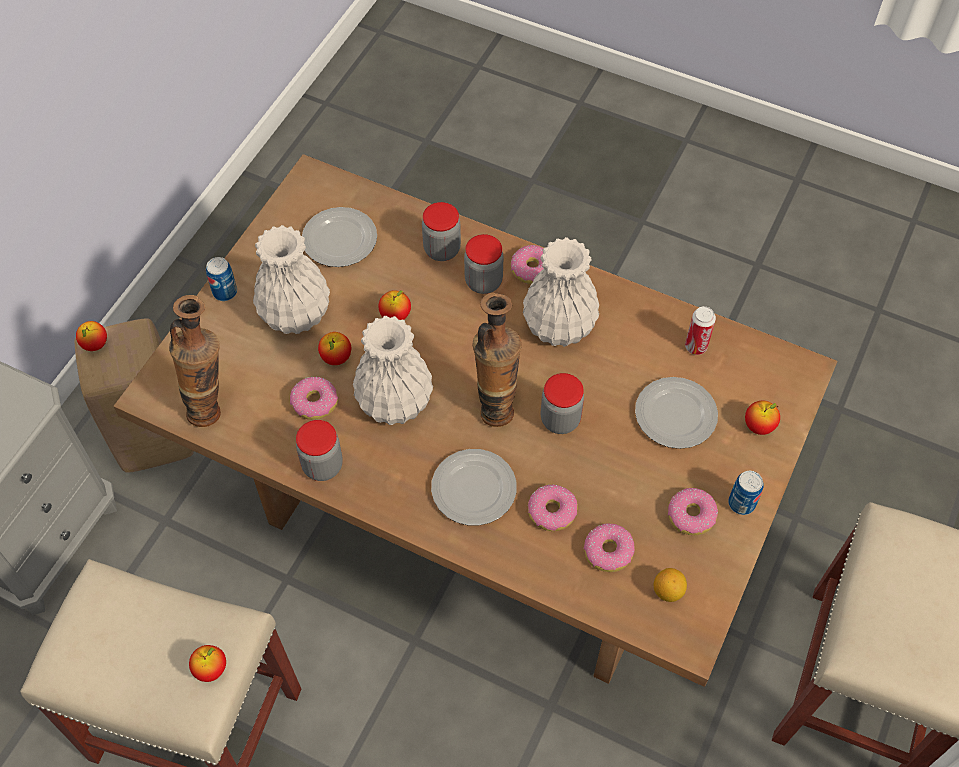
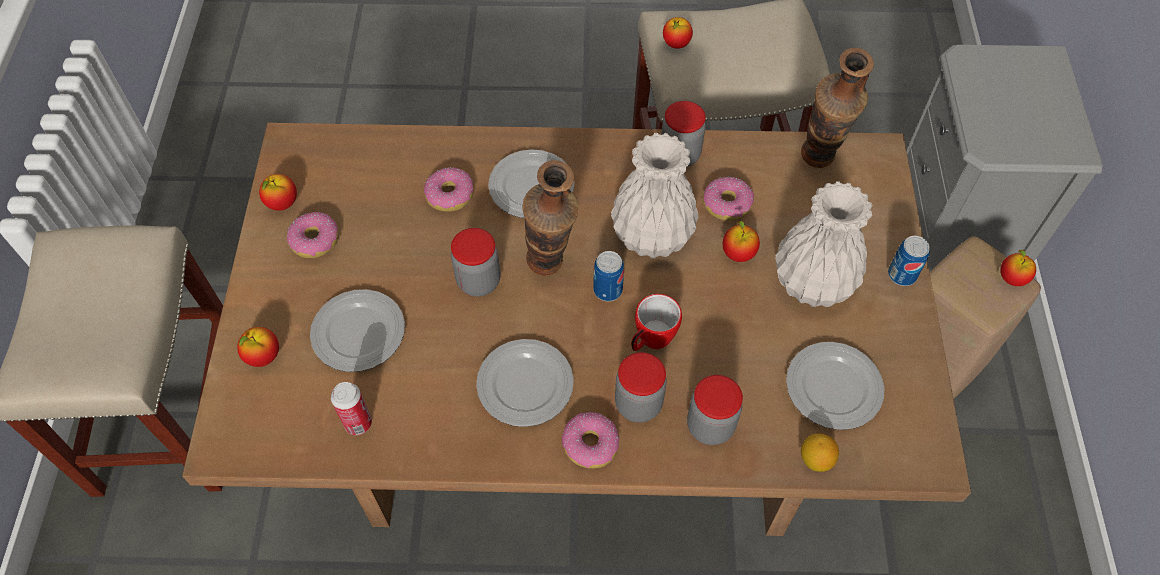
camera: 155 degrees right, 0 degrees up
apple [378,290,411,320] -> apple moved to [259,174,297,211]
white vase [523,237,599,347] -> plate [476,339,574,427]
donut [584,523,635,572] -> none
lemon [654,568,687,602] -> lemon moved to [801,434,839,472]
can [728,471,764,515] -> can moved to [593,251,624,301]
none -> mug [631,294,682,351]

